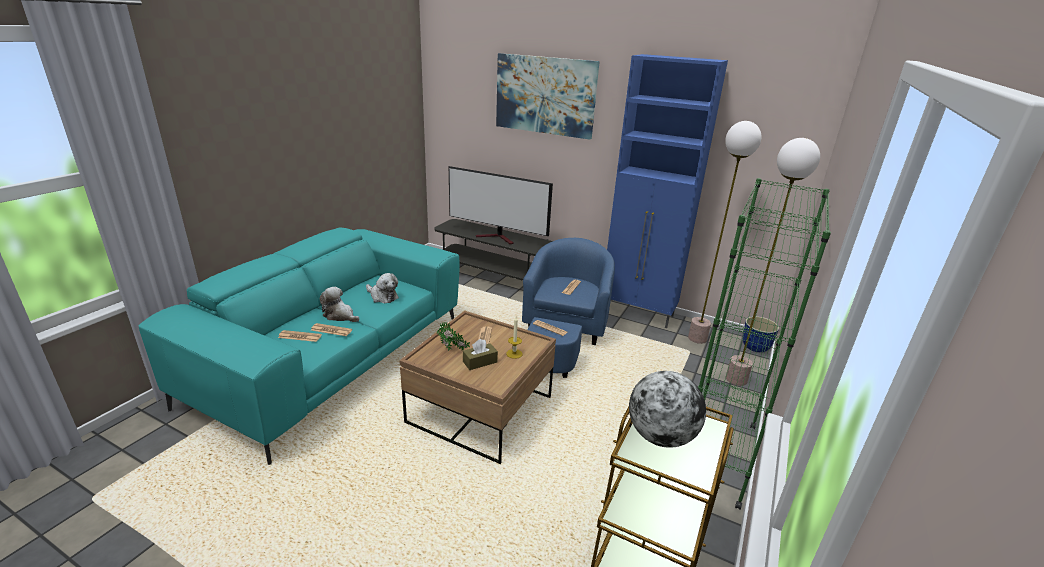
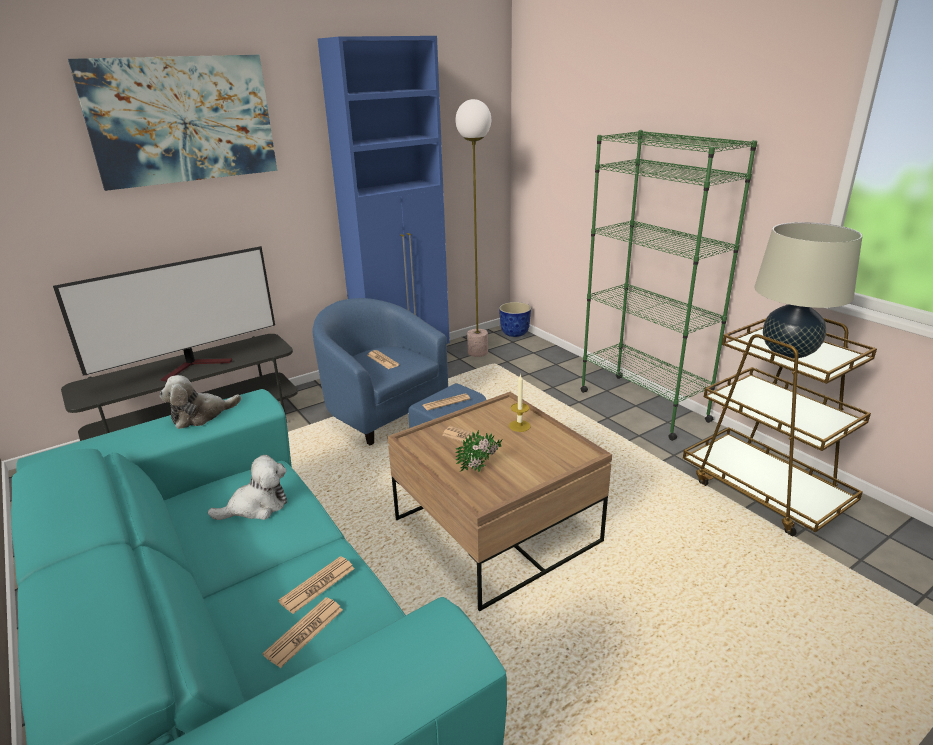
camera: 60 degrees left, 0 degrees up
plush toy [320,287,359,322] -> plush toy moved to [160,375,241,429]
brown tissue box [463,339,498,370] -> none
globe [629,371,706,448] -> beige table lamp [754,222,862,359]
floor lamp [726,138,820,386] -> none

